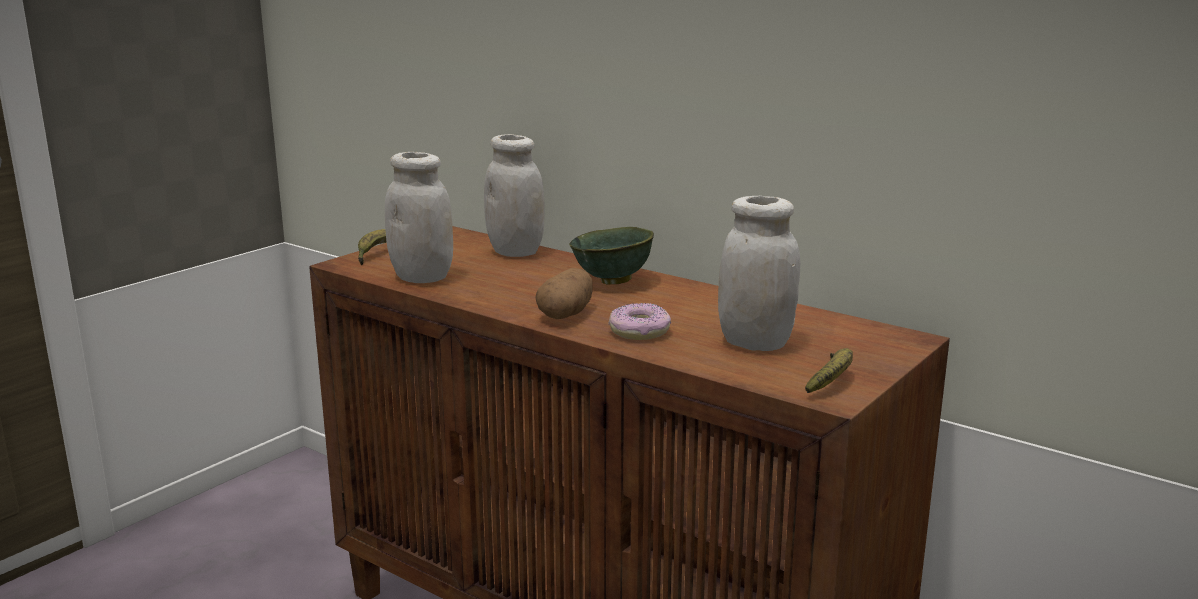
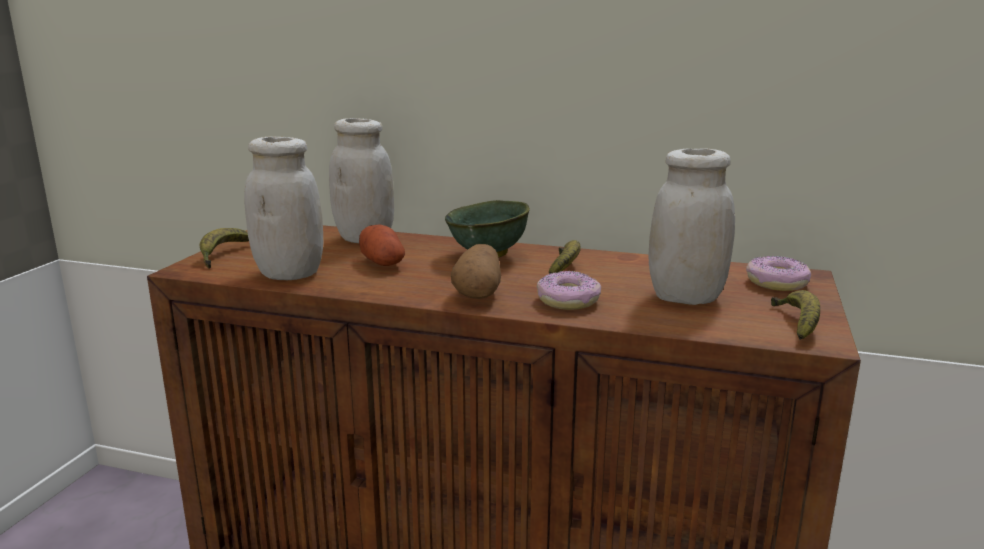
camera: 20 degrees left, 0 degrees up
none -> potato [359,225,405,266]
none -> banana [549,240,580,274]
none -> donut [746,256,811,291]

